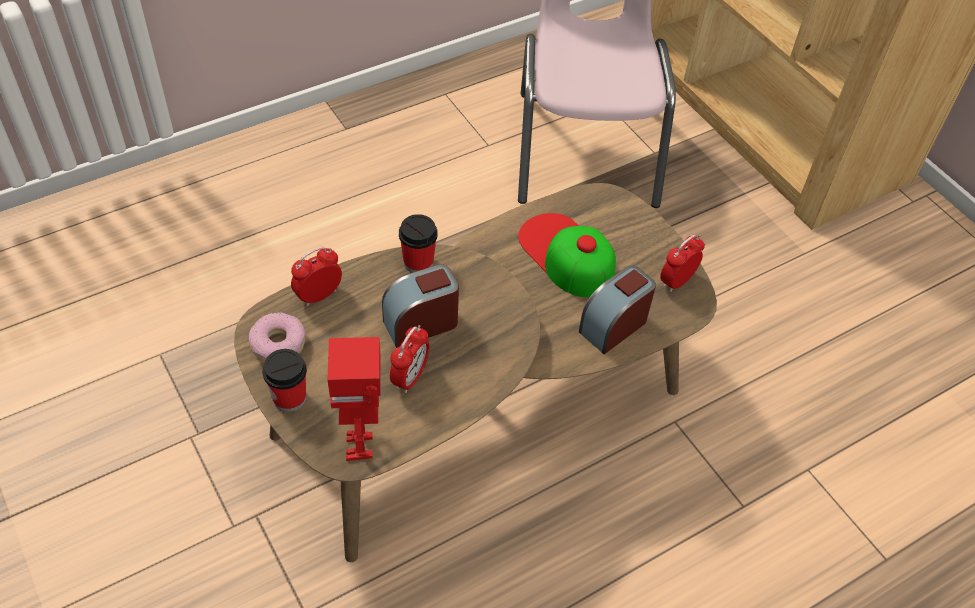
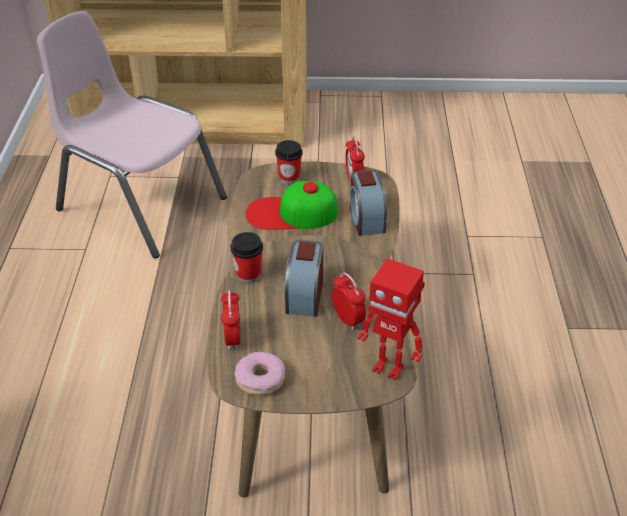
camera: 55 degrees left, 10 degrees down
cup [262,349,307,412] -> cup moved to [275,140,302,184]

